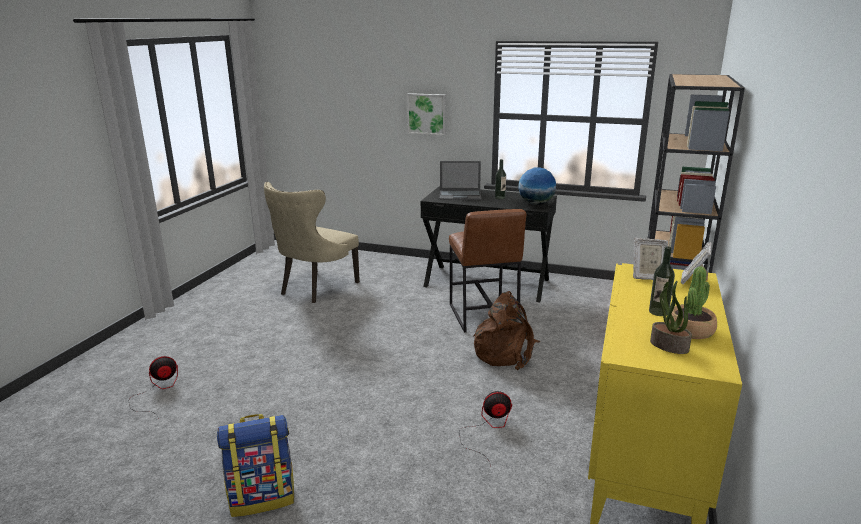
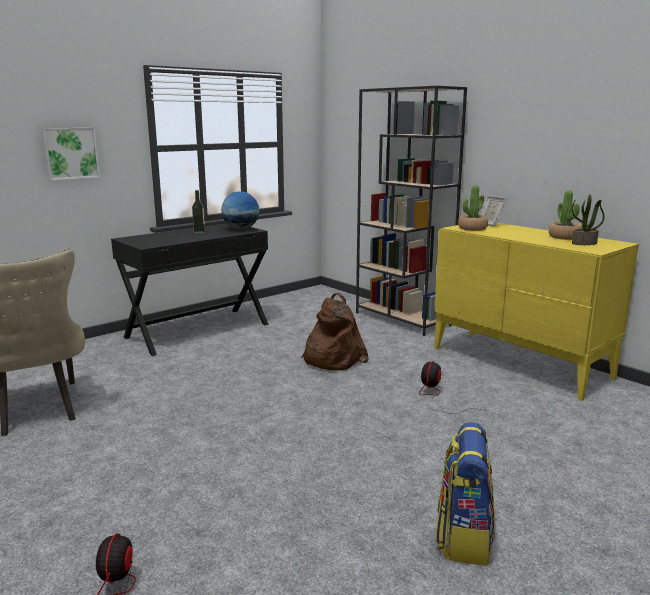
camera: 60 degrees left, 5 degrees down
laptop [440,161,481,200] -> none
brown chair [449,209,526,332] -> none
picture frame [633,238,668,280] -> potted plant [458,185,488,231]
bottle [649,246,675,316] -> none

